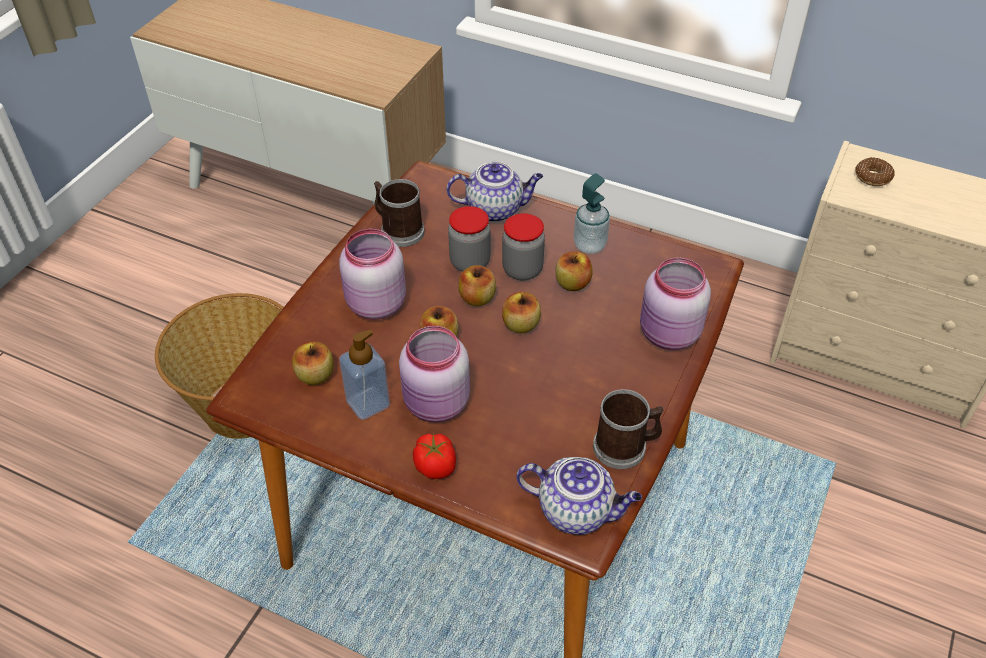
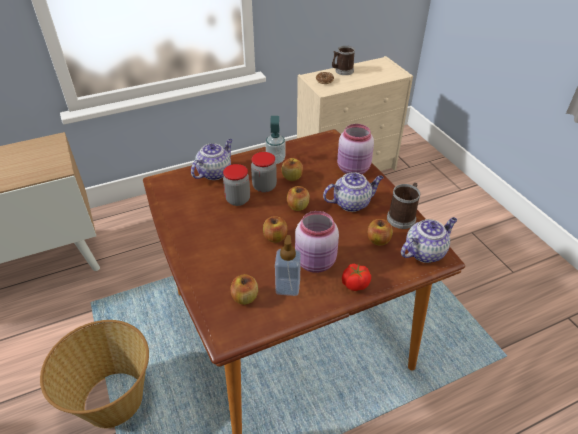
camera: 50 degrees left, 5 degrees down
pink jar [339,229,406,320] -> none
mug [374,179,425,247] -> mug moved to [332,46,355,75]
apple [458,265,496,306] -> apple moved to [368,219,393,246]
none -> teapot [323,172,384,212]

